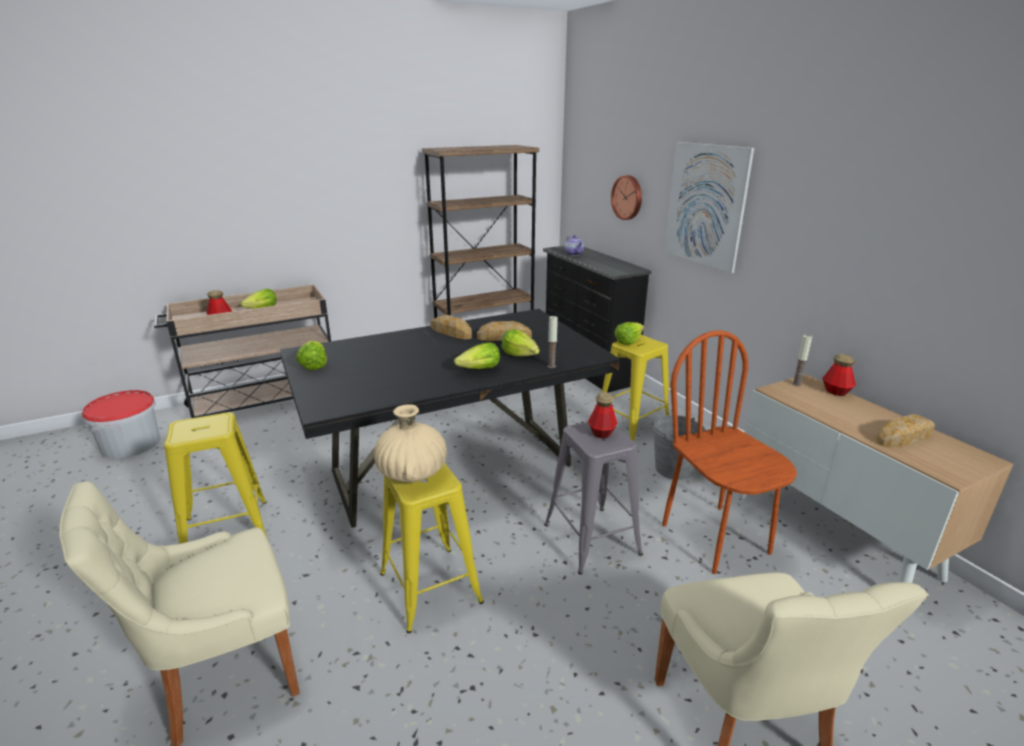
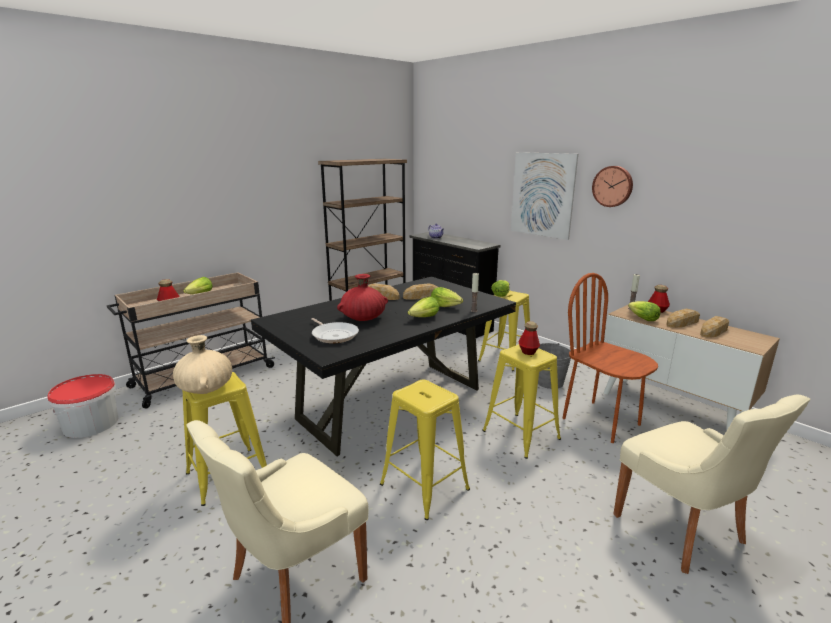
camera: 15 degrees left, 5 degrees down
lettuce [296,341,327,370] -> lettuce moved to [628,301,661,321]
beige vase [374,404,447,482] -> beige vase moved to [173,335,232,394]
grey stool [544,422,643,575] -> yellow stool [482,344,561,459]
wall clock [611,175,642,220] -> wall clock moved to [592,166,633,207]
none -> frying pan [312,318,359,343]
none -> red vase [337,274,388,321]
none -> bread [666,309,700,328]

